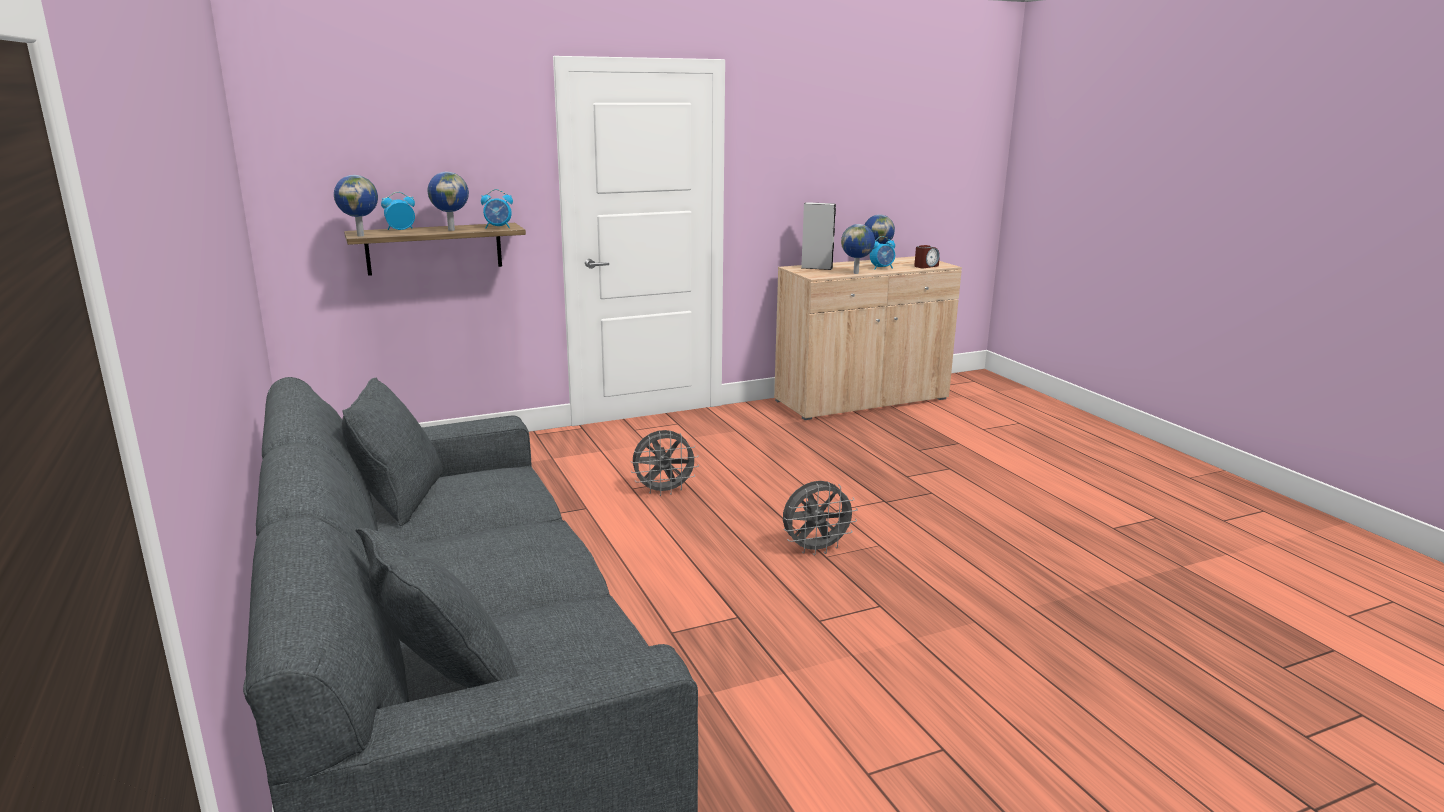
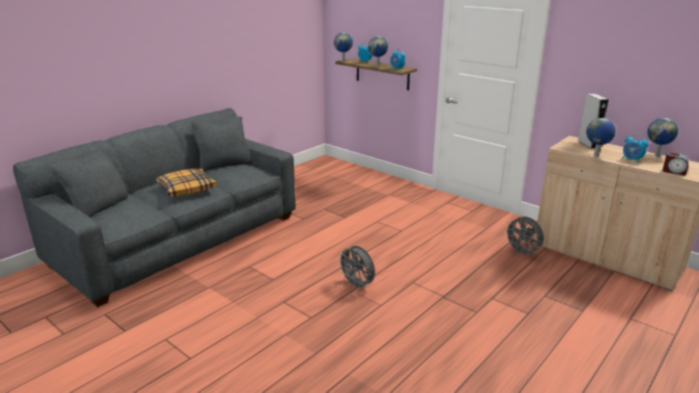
camera: 65 degrees right, 5 degrees up
grey fan [631,430,699,496] -> grey fan moved to [504,217,544,257]
none -> pillow [156,169,217,197]

